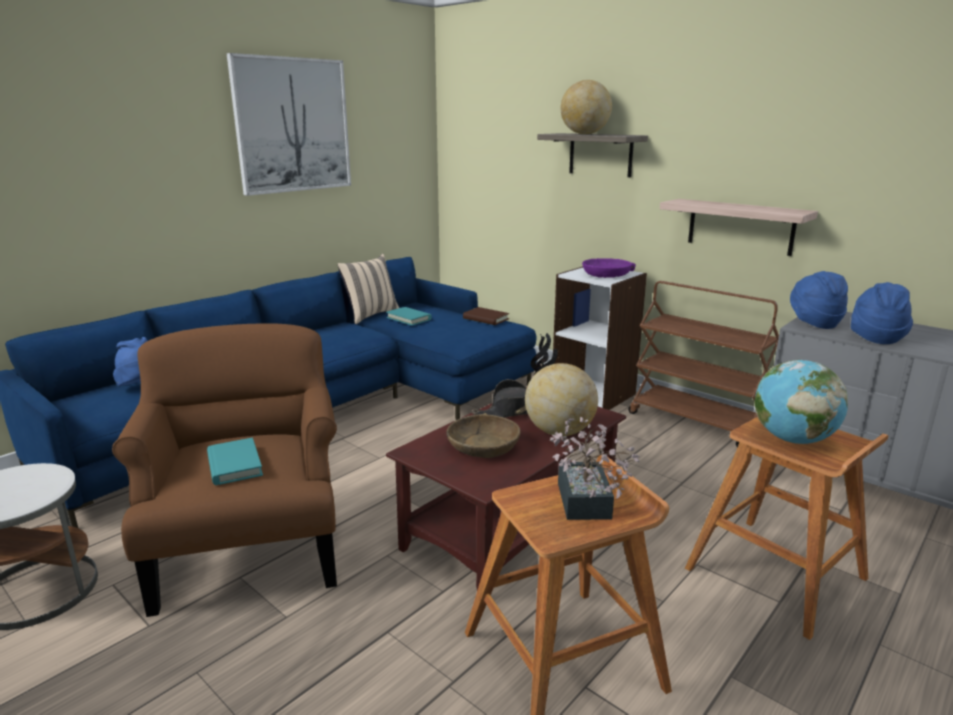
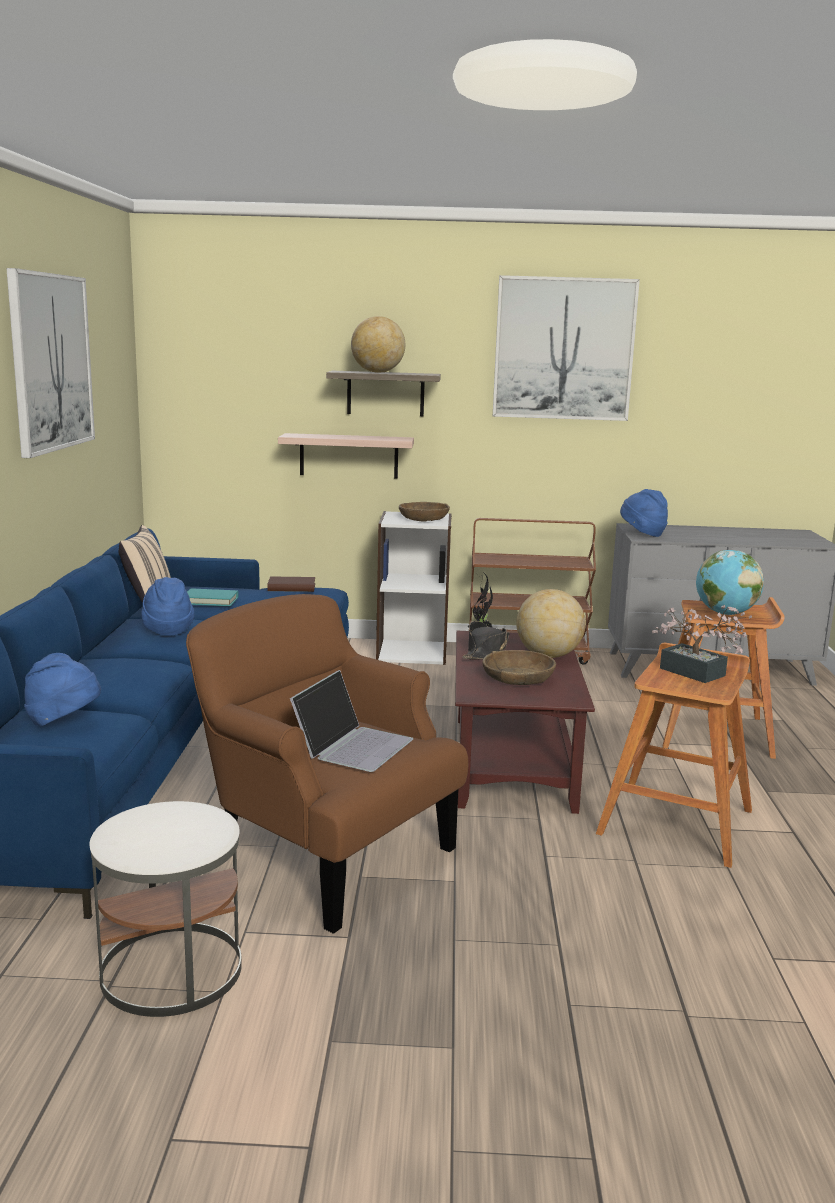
camera: 40 degrees left, 5 degrees down
turquoise book [207,438,263,485] -> laptop [290,670,413,772]
purple bowl [582,258,636,278] -> brown bowl [399,502,450,522]
shelf [660,199,818,256] -> shelf moved to [278,433,414,479]
blue hat [851,282,913,344] -> blue hat moved to [141,577,194,636]
none -> picture [493,275,640,421]

